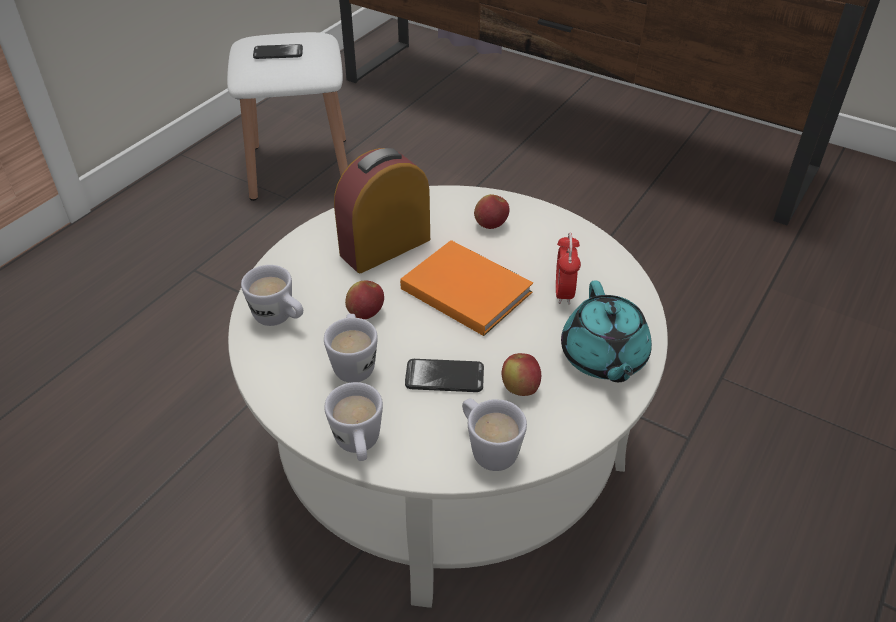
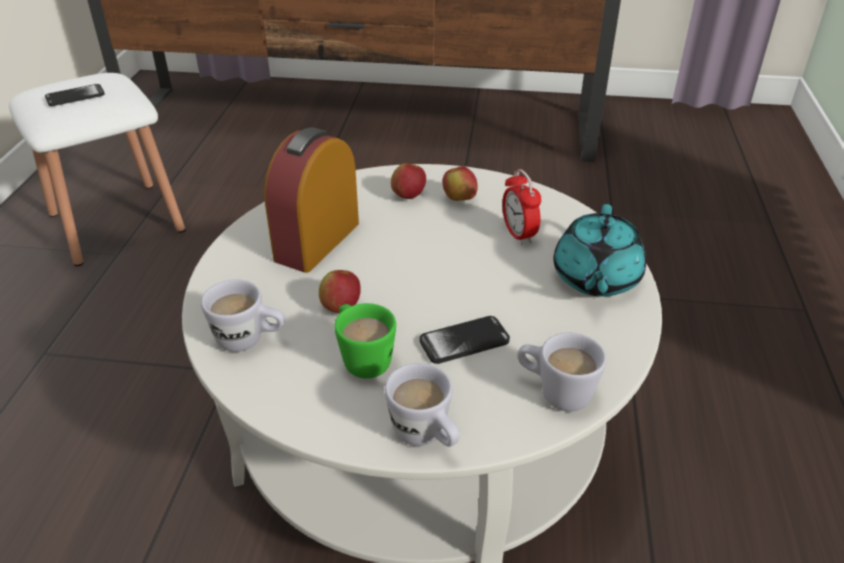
camera: 25 degrees left, 5 degrees down
white mug [324,314,378,383] -> green mug [334,303,396,379]
orange book [400,240,533,336] -> none
apple [502,353,541,396] -> apple moved to [442,166,478,201]
turquoise teapot [561,280,652,382] -> turquoise teapot turned 45 degrees clockwise [553,204,646,297]

